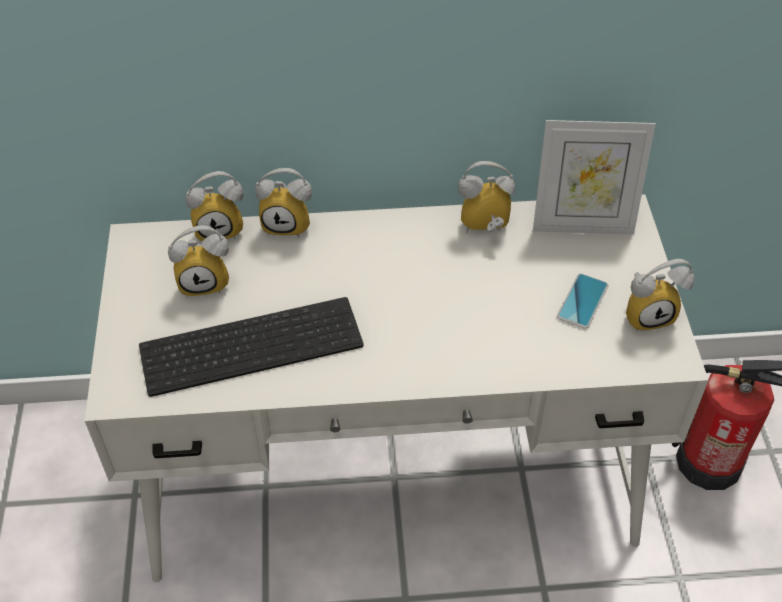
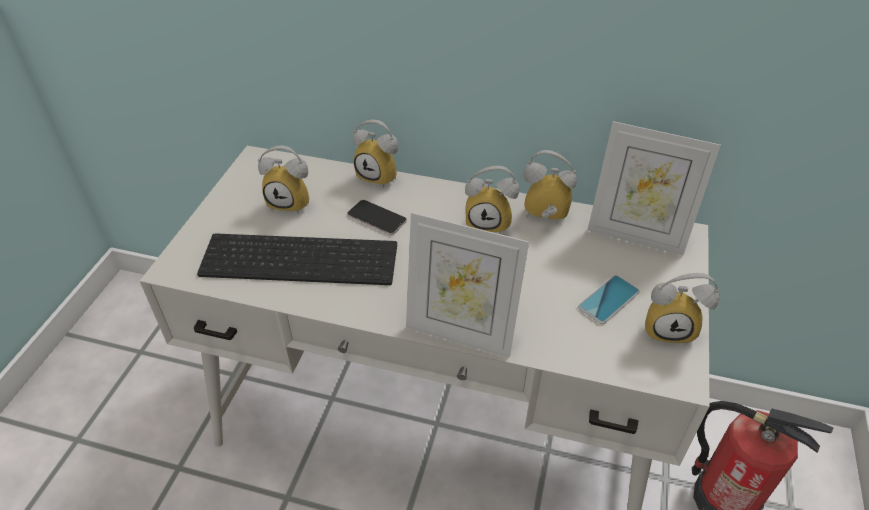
camera: 20 degrees right, 5 degrees down
alarm clock [185,171,243,241] -> alarm clock moved to [465,166,519,234]
none -> phone [347,200,407,235]
none -> picture frame [406,212,529,358]

